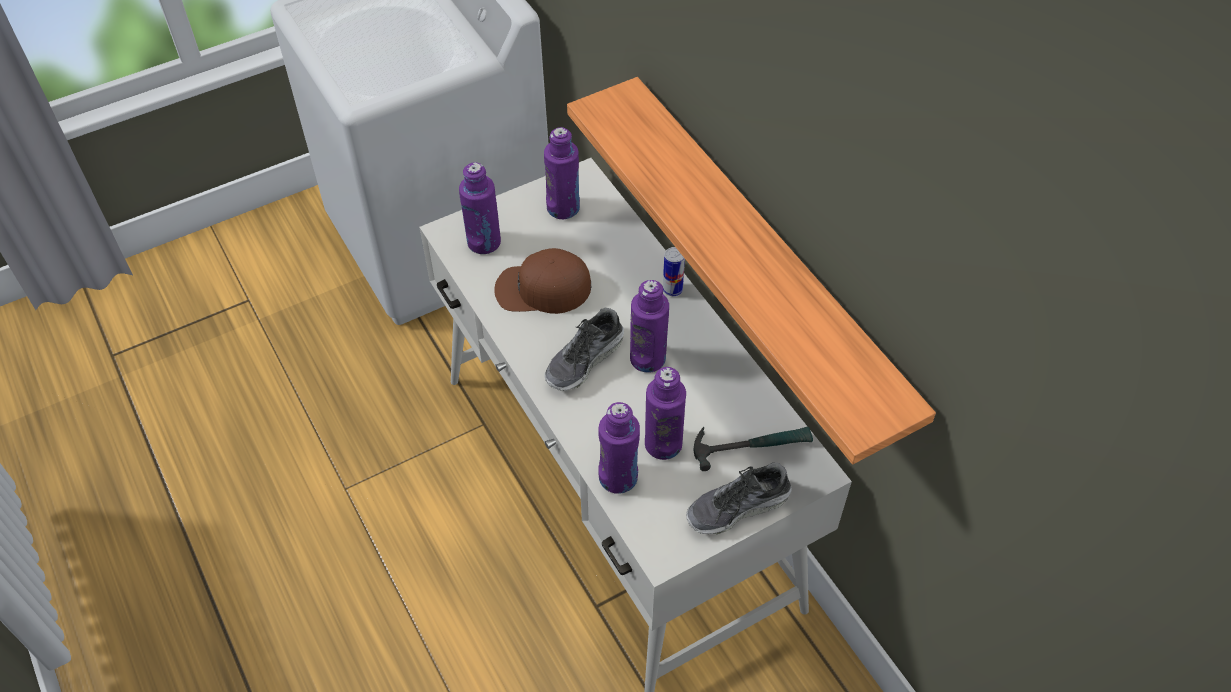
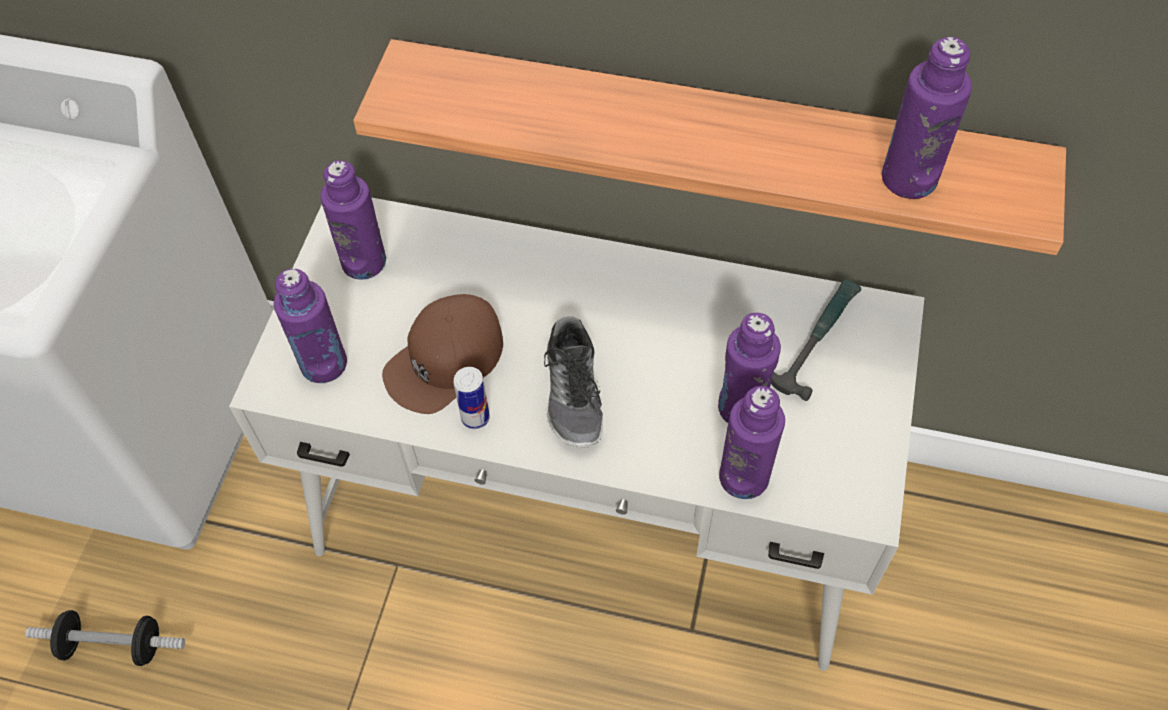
camera: 45 degrees left, 5 degrees up
purple bottle [630,280,669,373] -> purple bottle moved to [882,37,972,199]
can [663,247,685,296] -> can moved to [454,367,490,429]
shoe [686,462,792,535] -> none
none -> dumbbell [25,610,185,666]

